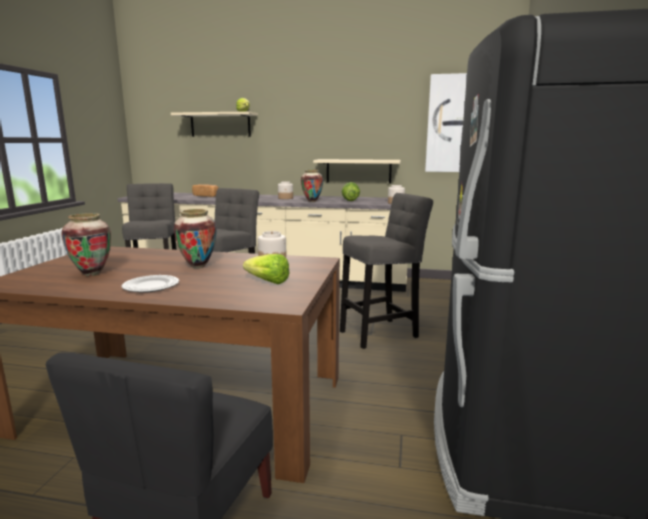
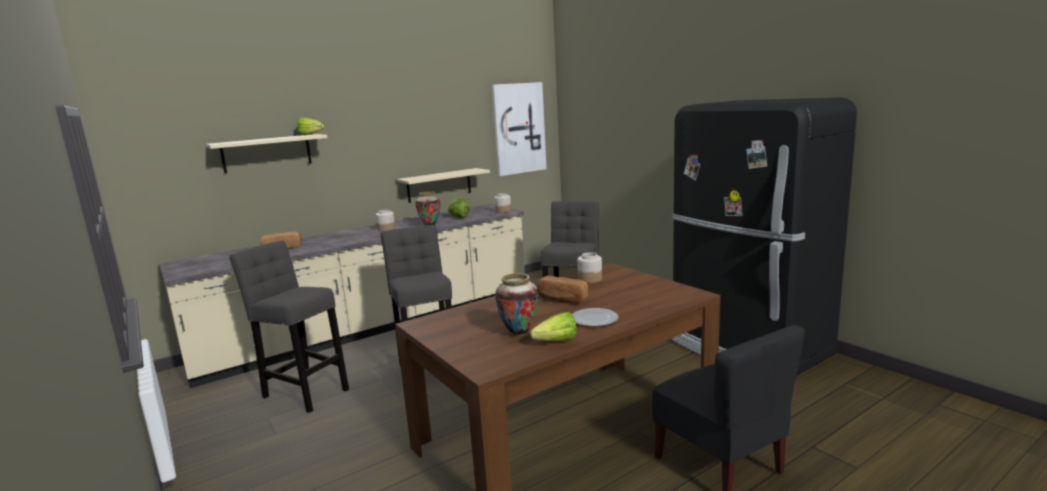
camera: 45 degrees left, 0 degrees up
vase [174,209,217,268] -> bread [536,276,588,304]
lettuce [243,254,289,284] -> lettuce moved to [530,312,577,341]

